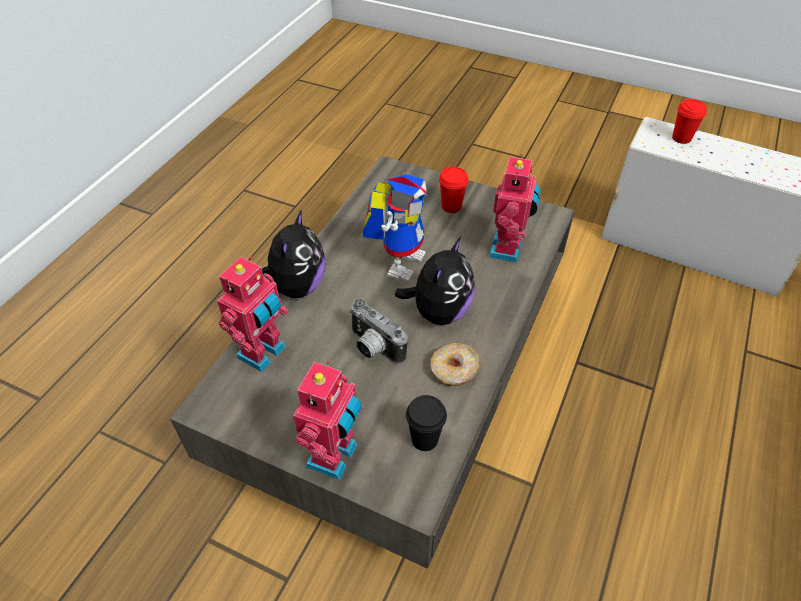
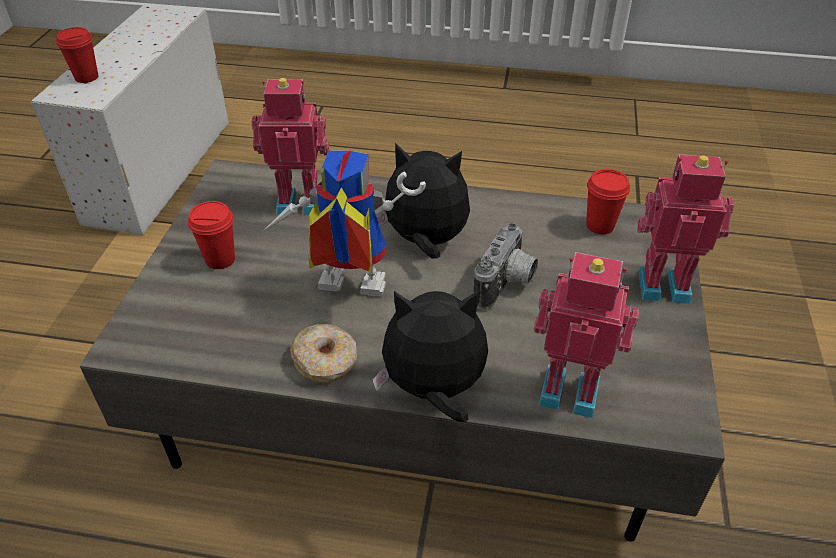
camera: 105 degrees left, 5 degrees down
black cup [406,395,447,451] -> red cup [586,169,630,235]
donut [430,343,481,386] -> donut moved to [290,324,357,383]

